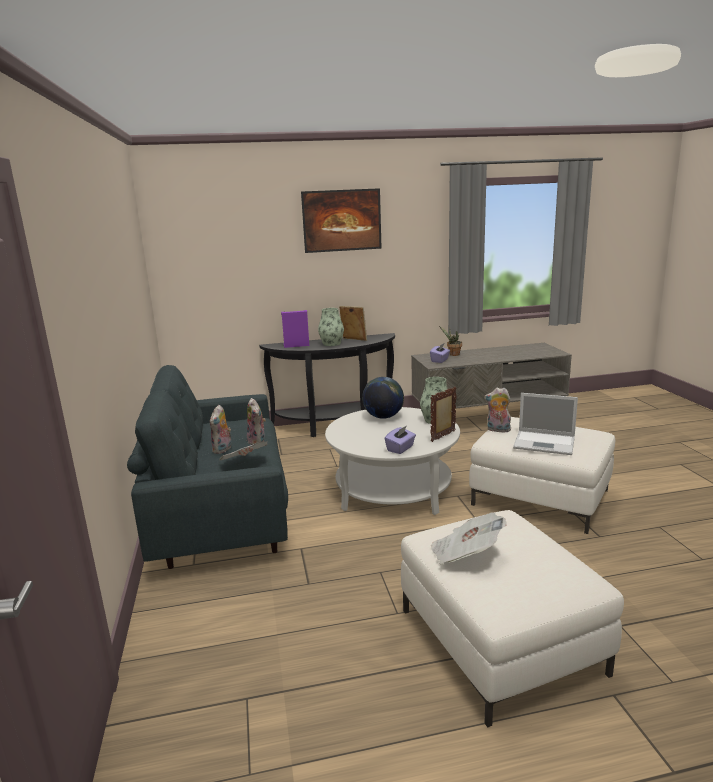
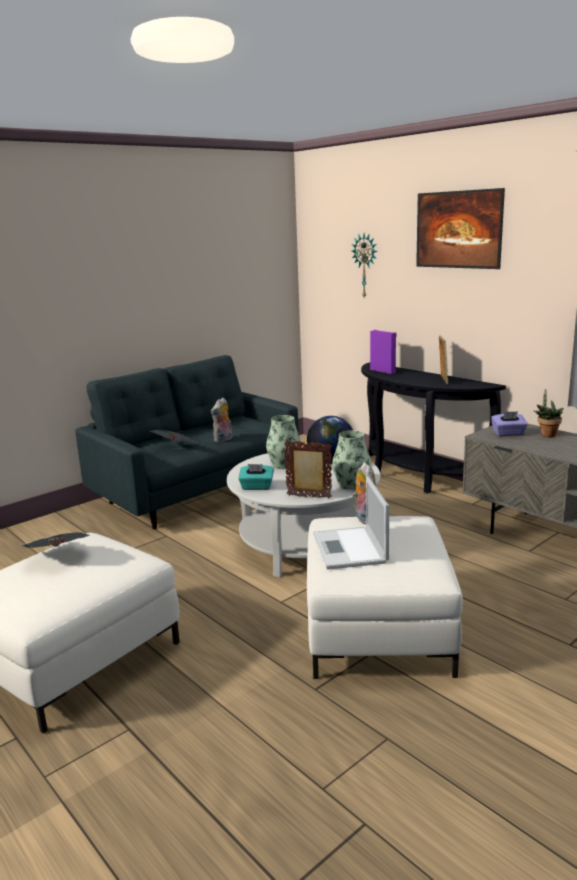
camera: 60 degrees right, 0 degrees up
plush toy [210,405,231,454] -> none
vase [318,308,344,346] -> vase moved to [266,415,301,469]
purple tissue box [385,426,416,454] -> turquoise tissue box [238,464,274,490]
none -> wall clock [351,233,378,298]

